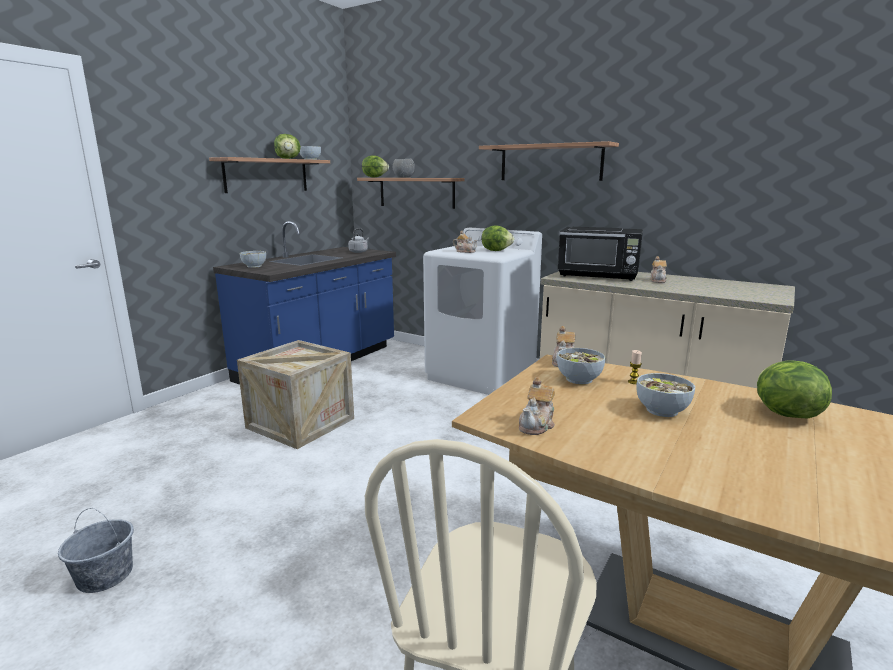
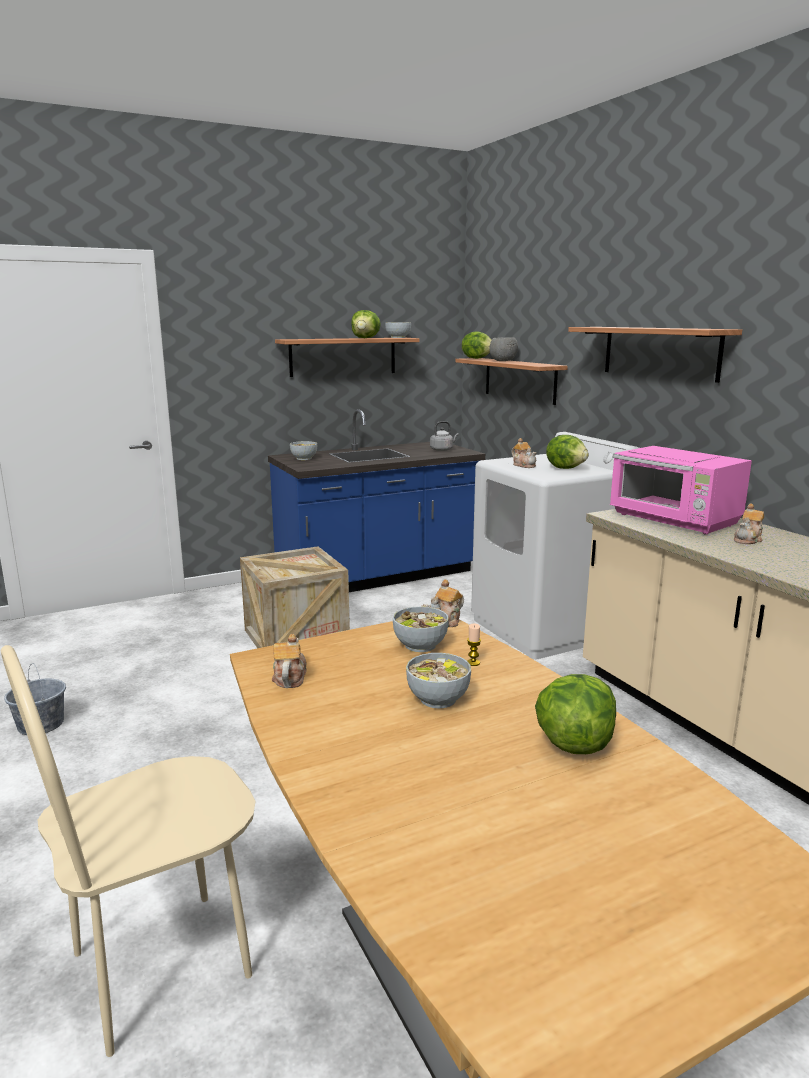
camera: 30 degrees right, 0 degrees up
teapot [519,377,555,435] -> teapot turned 120 degrees clockwise [272,634,307,688]
black microwave [557,227,643,281] -> pink microwave [610,446,752,535]

